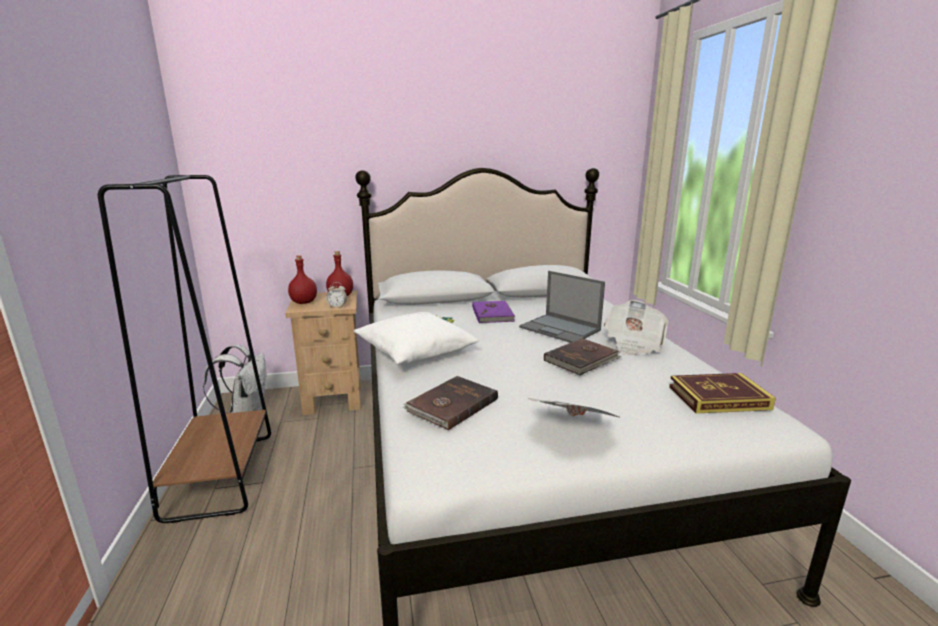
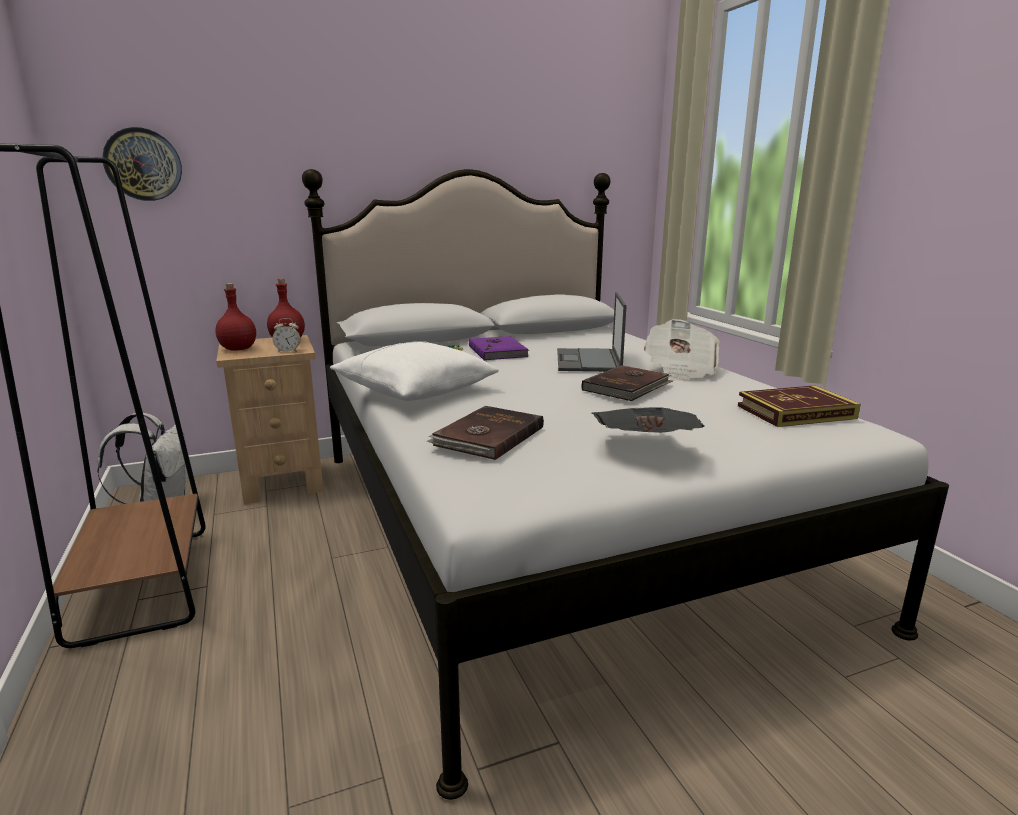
camera: 10 degrees left, 0 degrees up
laptop [519,271,605,343] -> laptop turned 60 degrees clockwise [557,292,627,372]
none -> wall clock [102,127,182,201]

